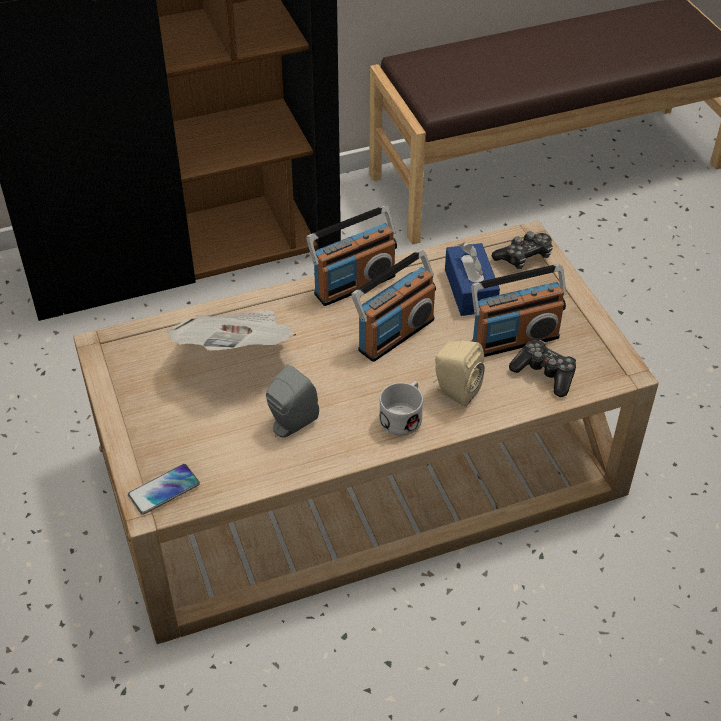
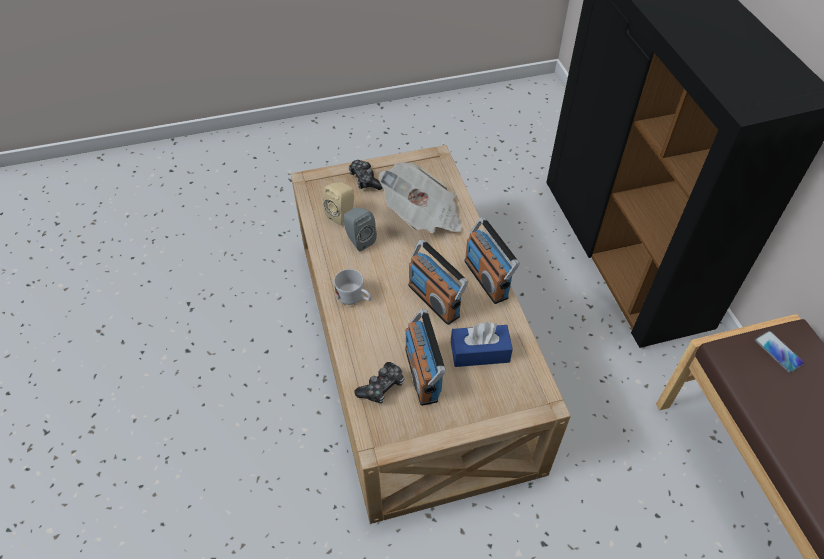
camera: 95 degrees right, 5 degrees up
phone [128,464,200,515] -> phone moved to [755,331,805,373]
beige speaker [433,340,485,407] -> beige speaker moved to [323,182,354,225]
game controller [492,231,553,269] -> game controller moved to [349,160,382,190]

